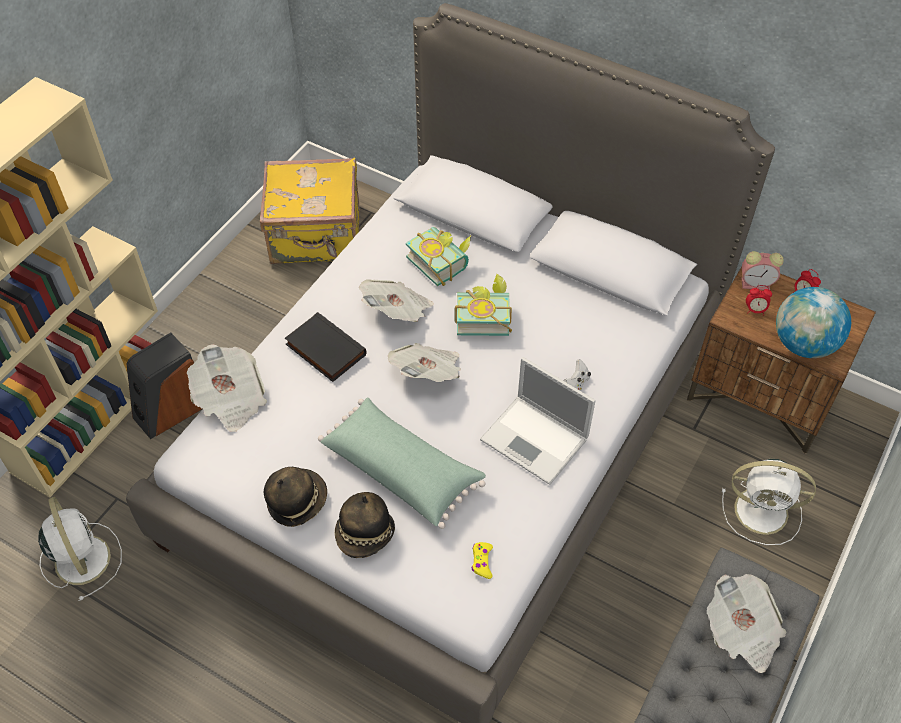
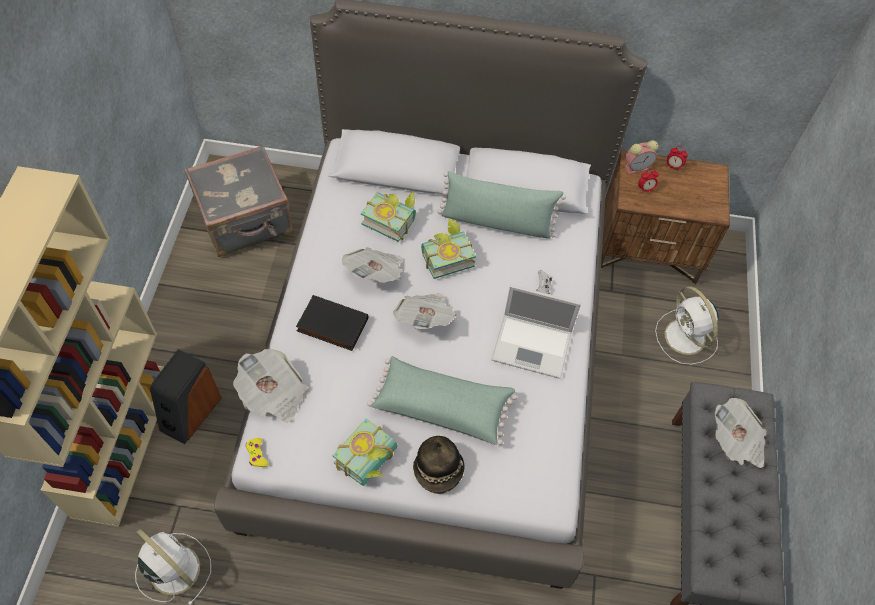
camera: 25 degrees left, 5 degrees up
yellow suitcase [260,157,359,264] -> grey suitcase [185,145,293,257]
hat [264,467,327,527] -> book [333,419,398,486]
yellow game controller [472,542,493,579] -> yellow game controller moved to [246,438,269,467]
white fan [722,459,816,545] -> white fan turned 75 degrees clockwise [655,287,719,365]
globe [776,287,851,358] -> none
none -> green pillow [437,171,566,239]

